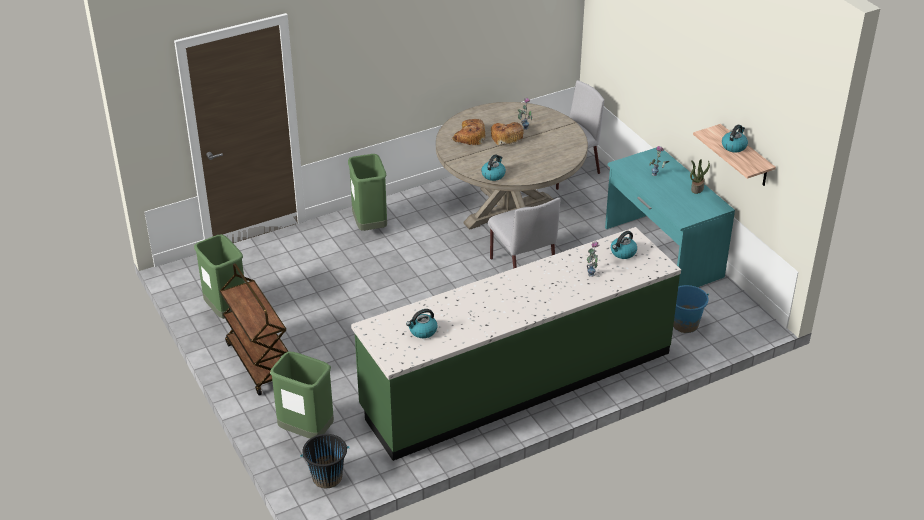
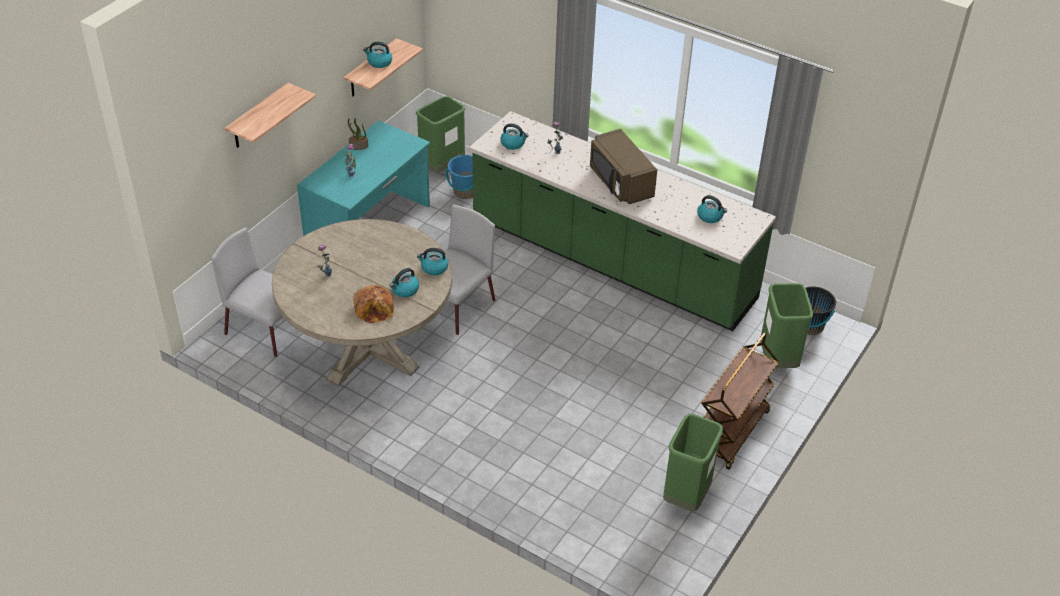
camera: 120 degrees left, 5 degrees up
green trash can [348,154,387,231] -> green trash can moved to [416,96,465,173]
bread [491,122,524,145] -> none
none -> shelf [225,83,316,148]
none -> kettle [390,268,419,297]
none -> brown microwave [590,129,657,204]

